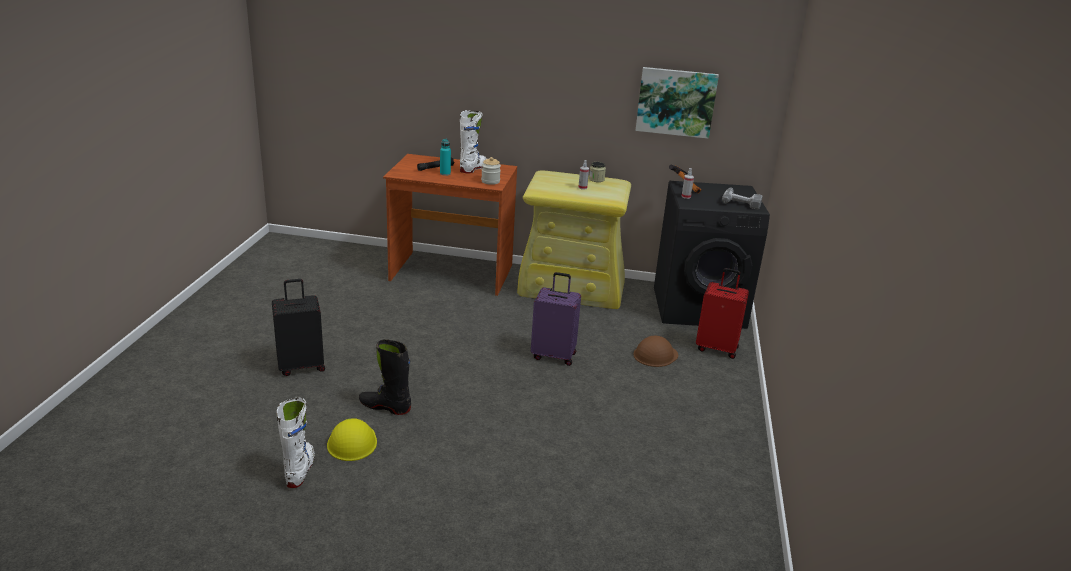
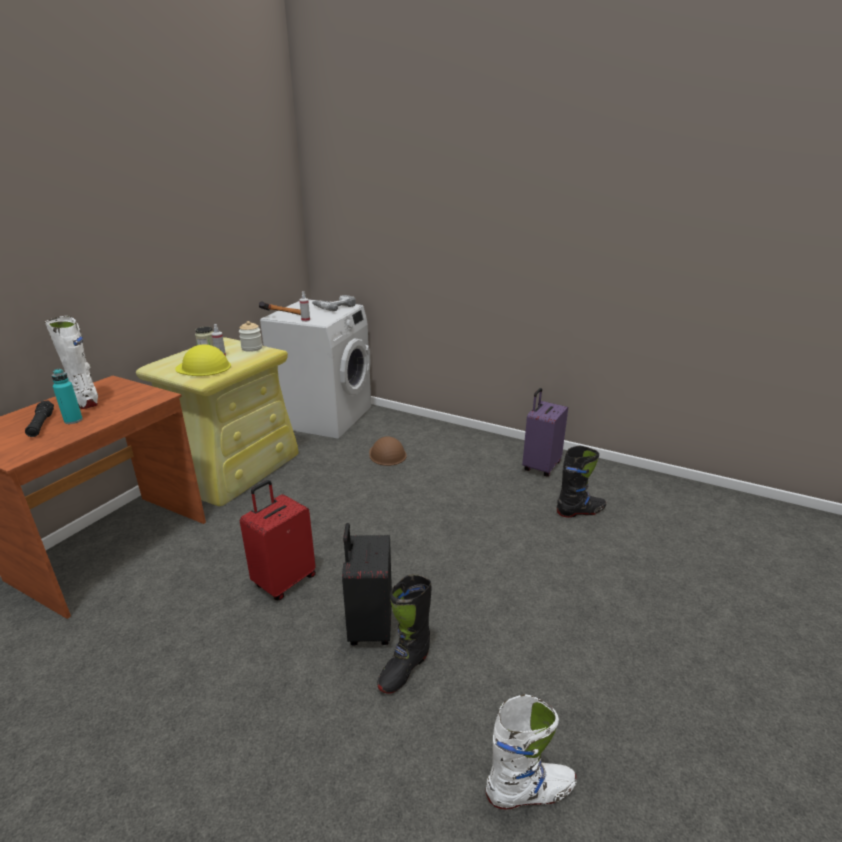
camera: 70 degrees left, 0 degrees up
black suitcase [272,279,325,376] -> black suitcase moved to [342,523,392,645]
white boot [276,398,315,488] -> white boot turned 150 degrees clockwise [485,694,576,810]
yellow hard hat [327,418,377,461] -> yellow hard hat moved to [175,344,231,376]
jar [481,157,501,185] -> jar moved to [239,321,263,352]
purple suitcase [531,272,581,366] -> purple suitcase moved to [522,388,568,477]
picture [635,67,719,139] -> none
black washing machine [654,181,770,329] -> white washing machine [260,299,371,439]
red suitcase [696,268,749,359] -> red suitcase moved to [240,480,316,600]
none -> black boot [557,446,606,518]

